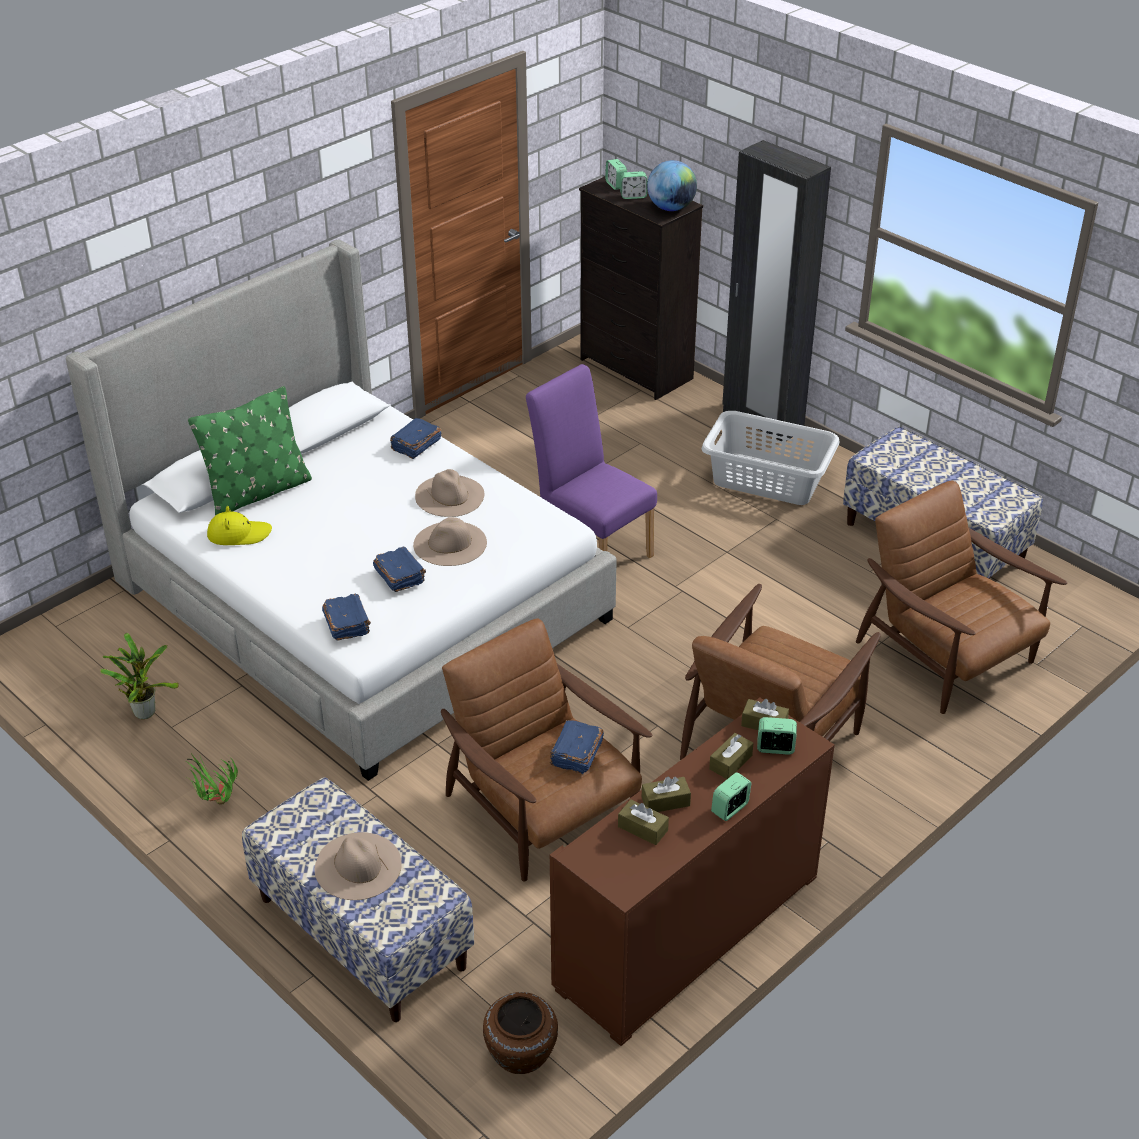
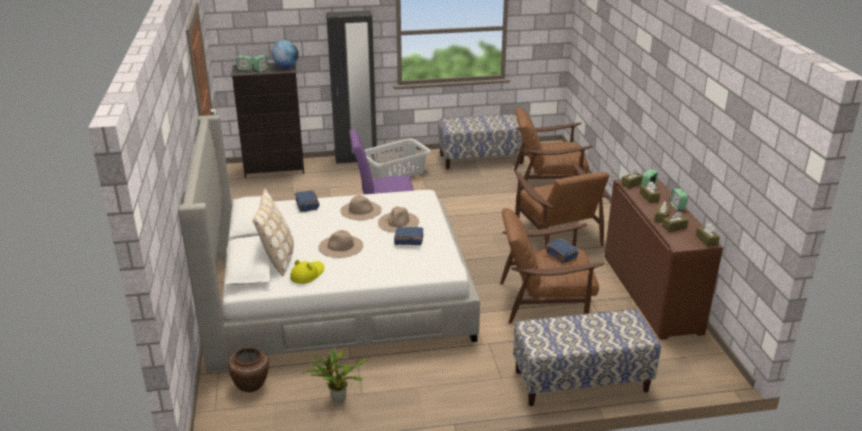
camera: 55 degrees left, 10 degrees down
potted plant [186,754,238,804] -> none
green pillow [188,386,312,516] -> beige pillow [252,188,294,276]
beige hat [315,832,402,900] -> beige hat moved to [318,230,363,258]
blue book [322,594,371,640] -> none
brown vase [483,992,558,1074] -> brown vase moved to [228,348,269,392]
none -> brown tissue box [696,223,720,247]

